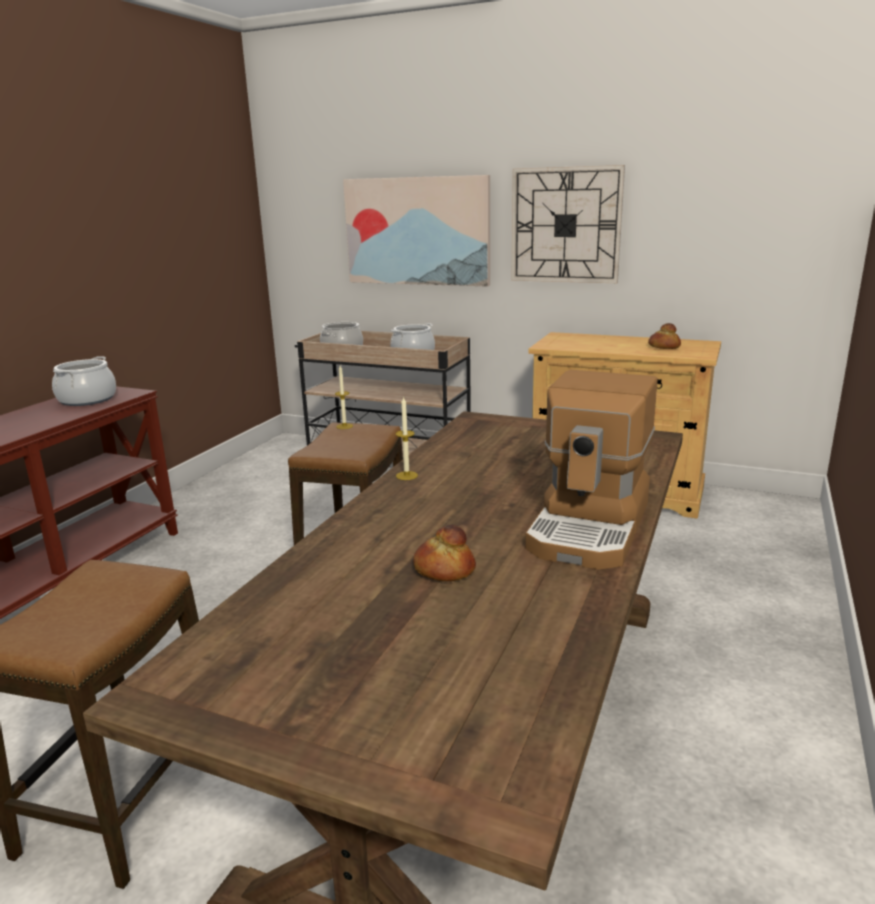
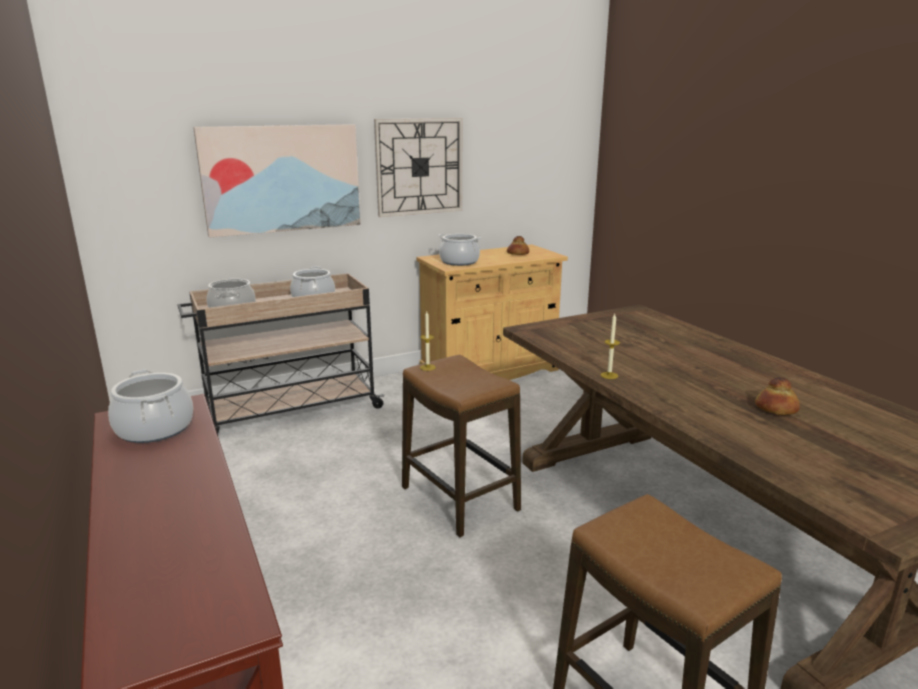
camera: 50 degrees left, 0 degrees up
coffee machine [525,370,658,570] -> none
none -> cooking pot [438,234,481,266]

